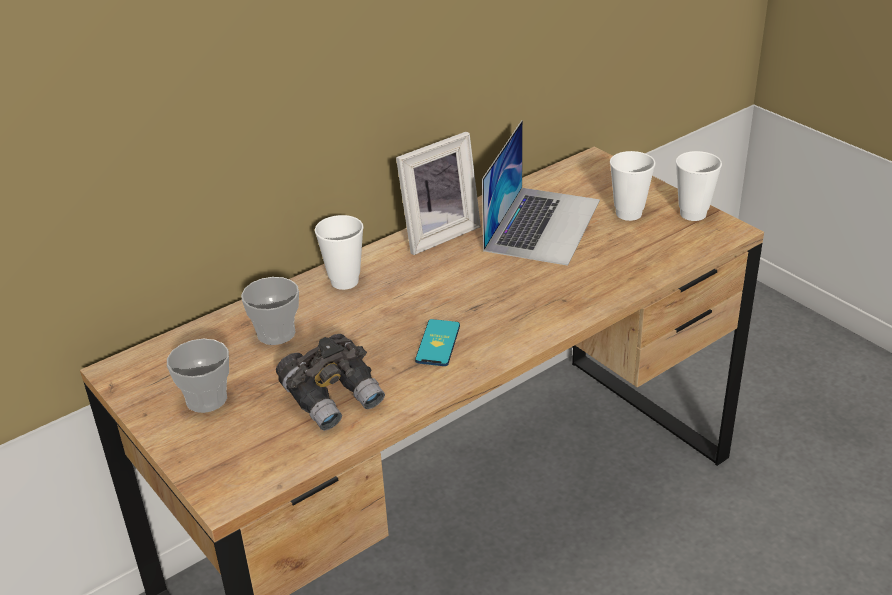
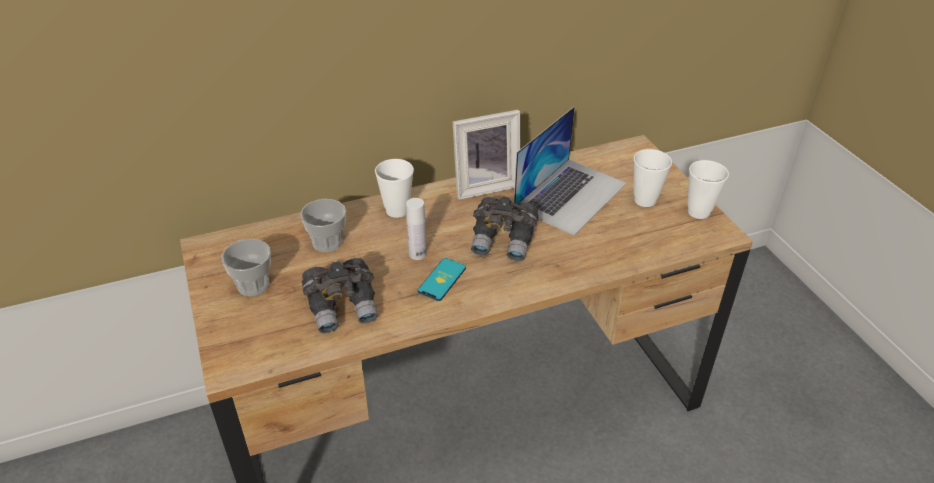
camera: 15 degrees right, 5 degrees up
none -> white bottle [406,198,427,260]
none -> grey binoculars [471,197,538,261]

